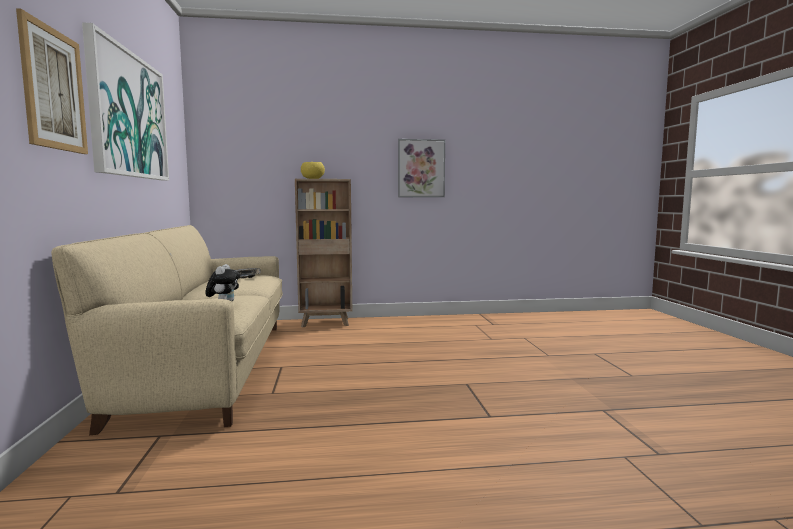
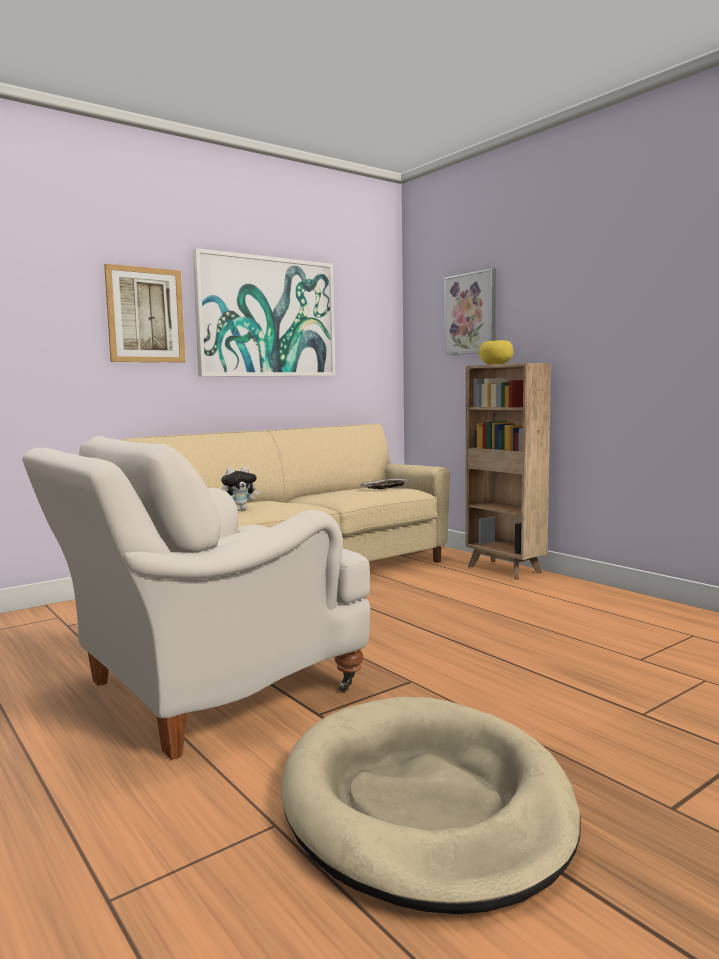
camera: 60 degrees right, 0 degrees up
picture [398,139,445,197] -> picture moved to [445,268,496,355]
none -> white armchair [22,436,370,760]
none -> beige dog bed [281,697,580,914]

